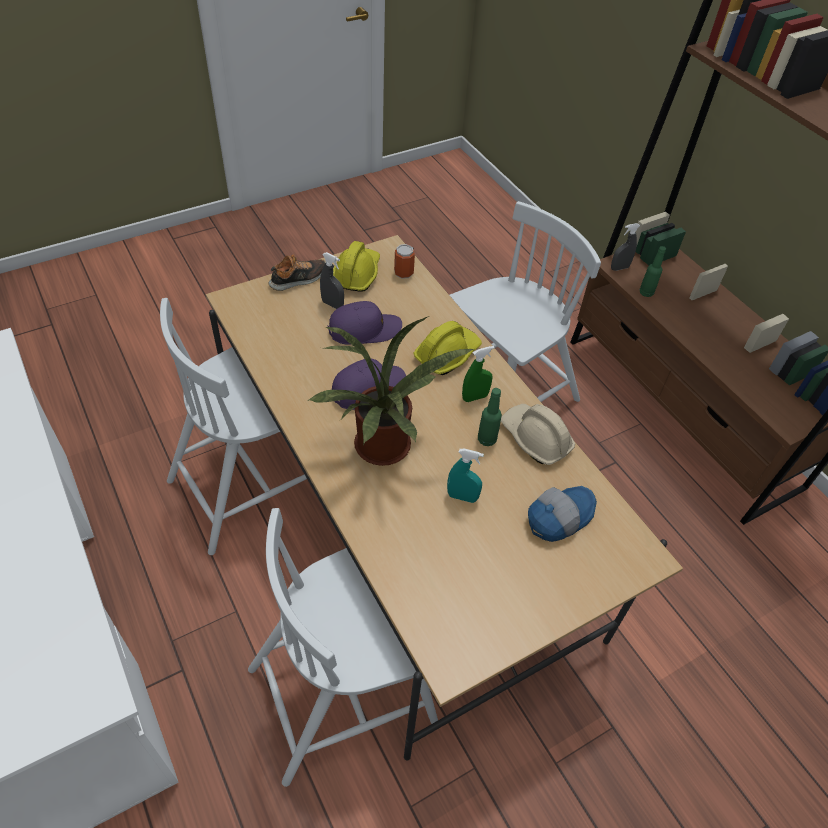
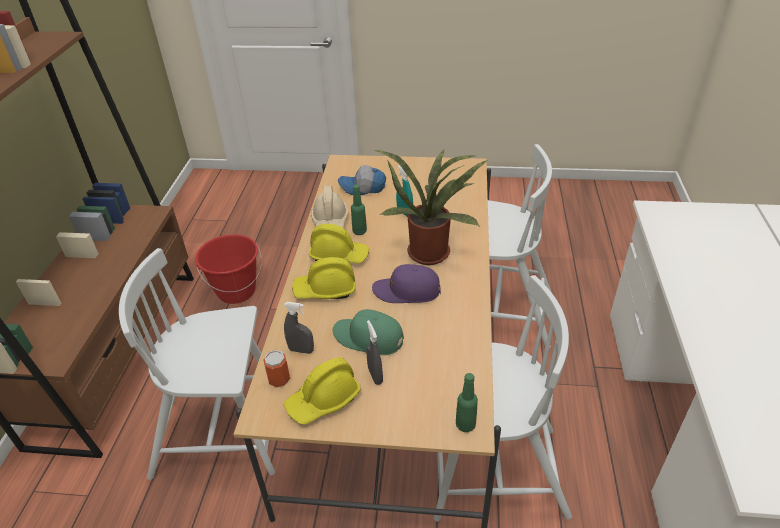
camera: 140 degrees left, 10 degrees down
shoe [269,254,326,291] -> none
purple cap [328,301,402,345] -> green cap [333,309,404,355]
green spray bottle [462,346,495,402] -> yellow hard hat [309,224,369,263]
grey spray bottle [611,223,640,271] -> grey spray bottle moved to [284,302,314,354]
green bottle [639,246,666,297] -> green bottle moved to [456,373,478,432]
none -> red bucket [195,234,262,304]

